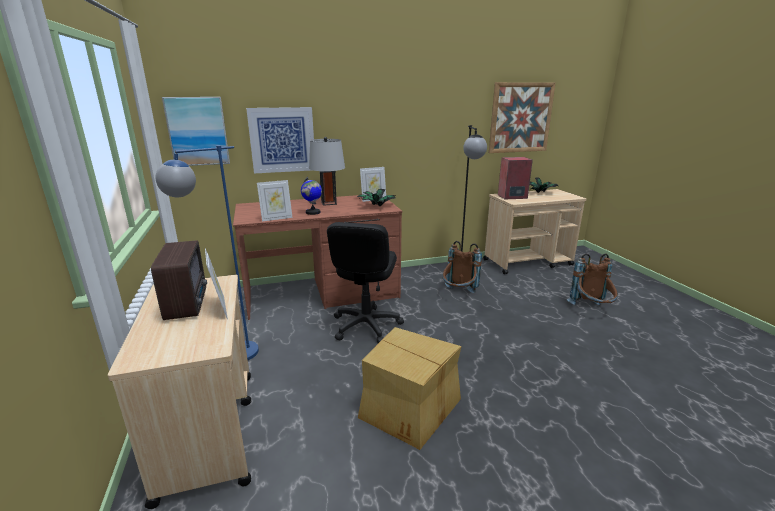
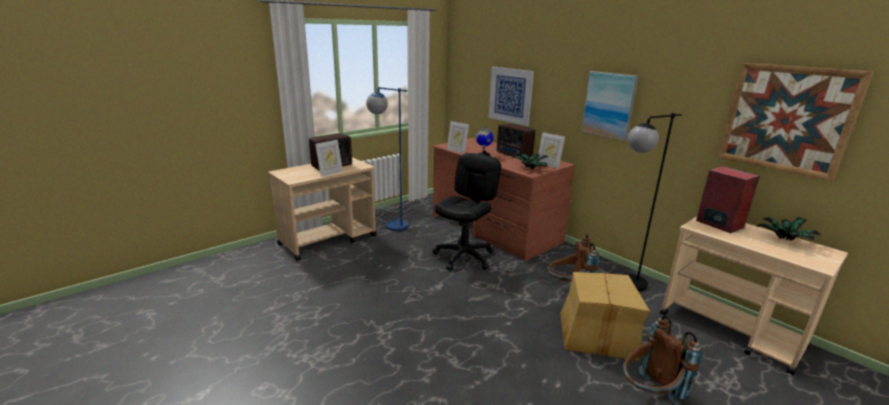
camera: 65 degrees right, 0 degrees up
picture [162,97,230,166] -> picture moved to [581,71,639,141]
grey table lamp [309,137,345,206] -> radio [497,123,535,157]
black office chair [327,222,404,343] -> black office chair turned 135 degrees clockwise [433,153,501,270]
cardboard box [358,327,462,450] -> cardboard box moved to [560,272,650,360]

